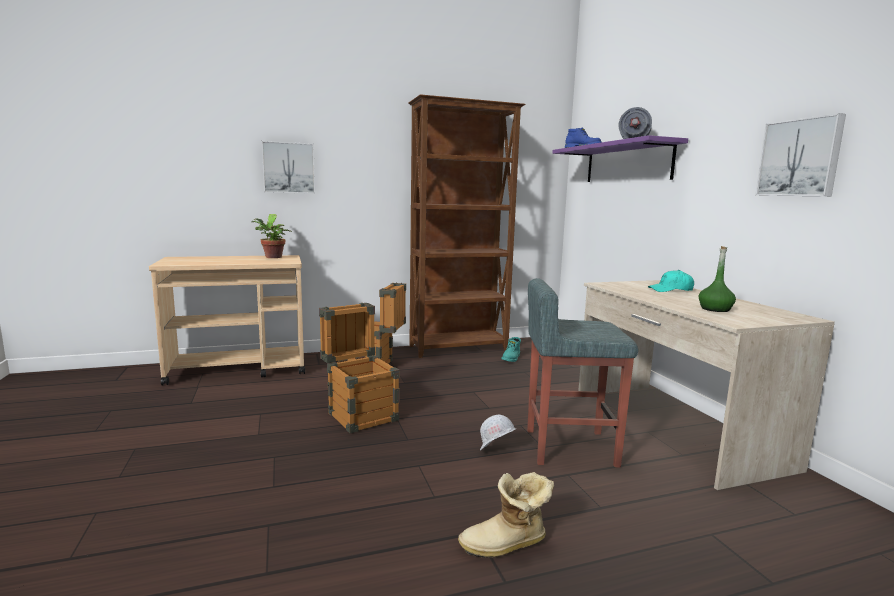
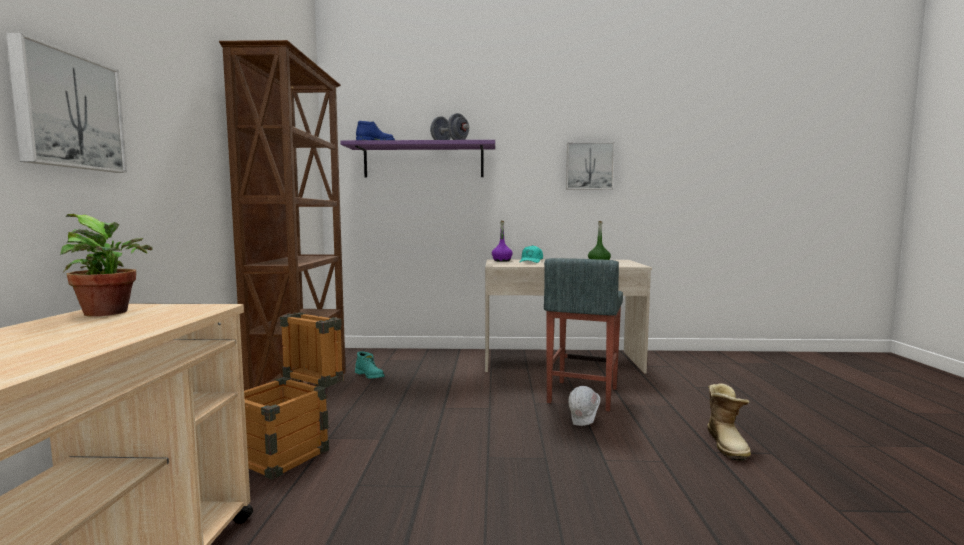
camera: 70 degrees left, 5 degrees down
crate [319,303,400,433] -> none
none -> purple bottle [492,221,513,262]

